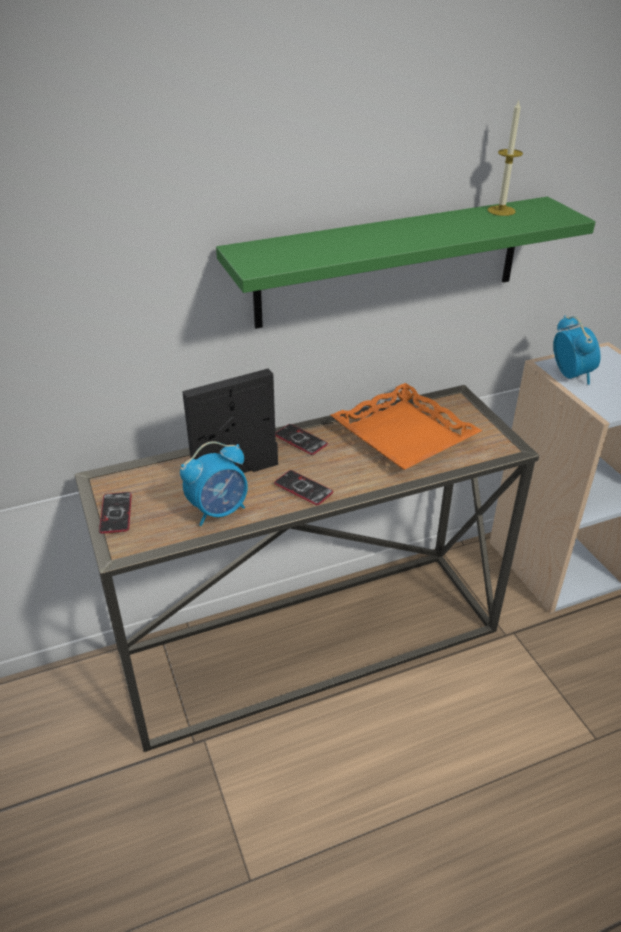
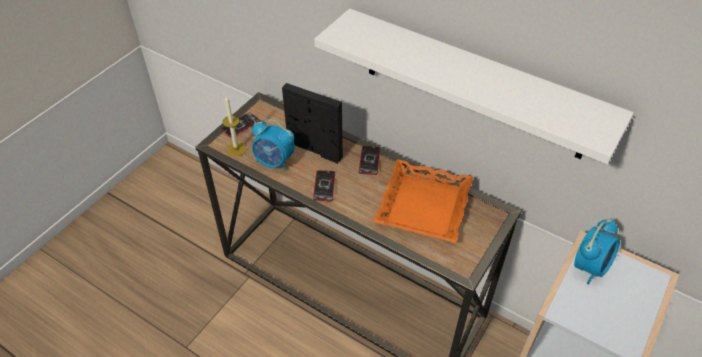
camera: 55 degrees right, 10 degrees up
green shelf [216,197,595,329] -> white shelf [314,8,634,164]
candle [488,100,523,216] -> candle moved to [223,96,246,156]

